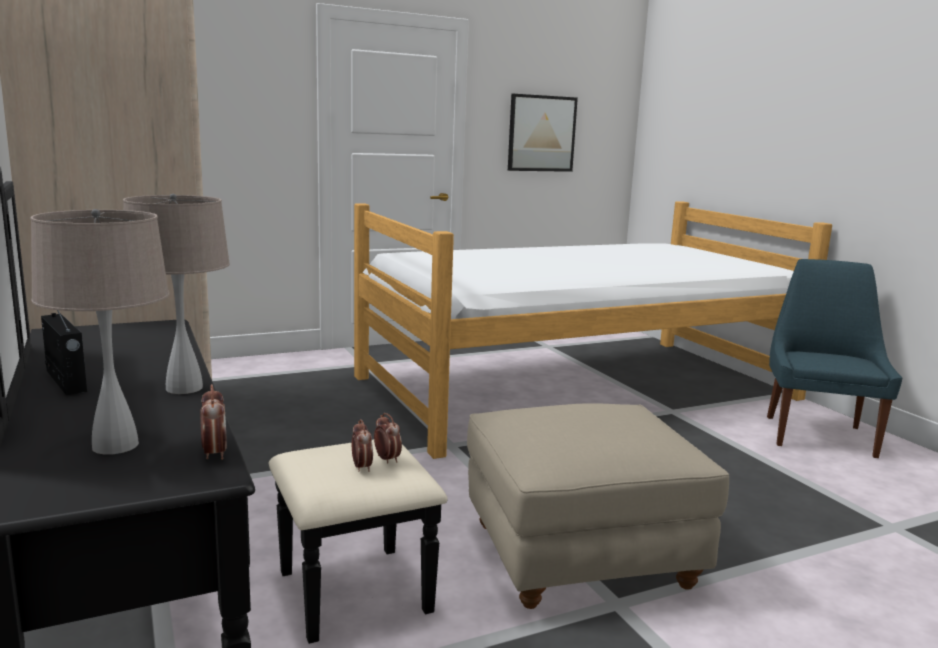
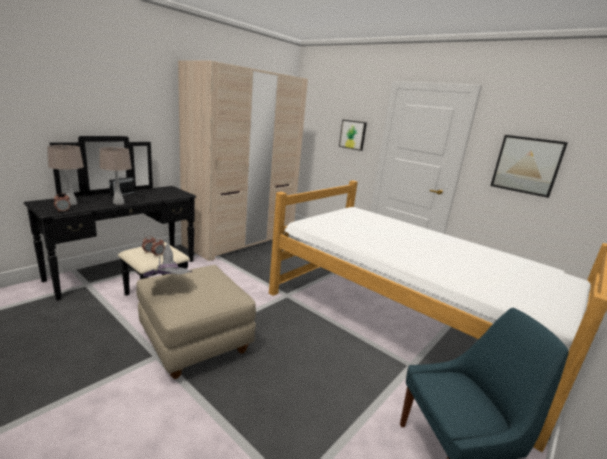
camera: 65 degrees right, 5 degrees up
none -> grey hat [143,244,192,277]
none -> picture [339,120,367,151]

